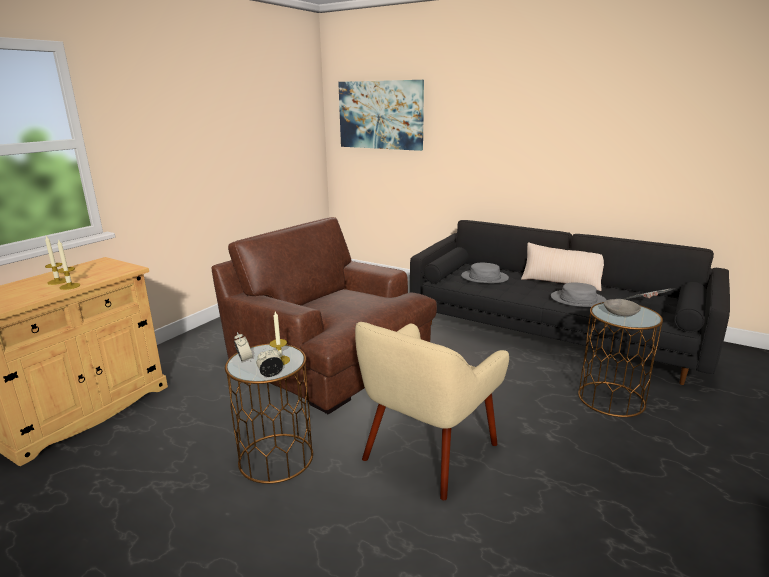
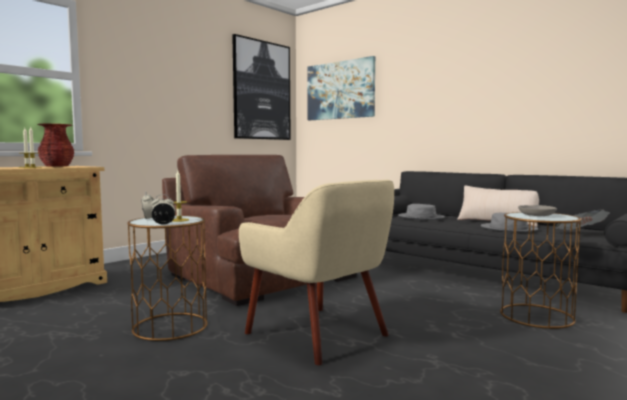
camera: 10 degrees right, 15 degrees down
beige armchair [355,322,509,500] -> beige armchair turned 90 degrees counterclockwise [239,180,394,365]
none -> red vase [37,124,74,167]
none -> picture [232,34,291,140]

